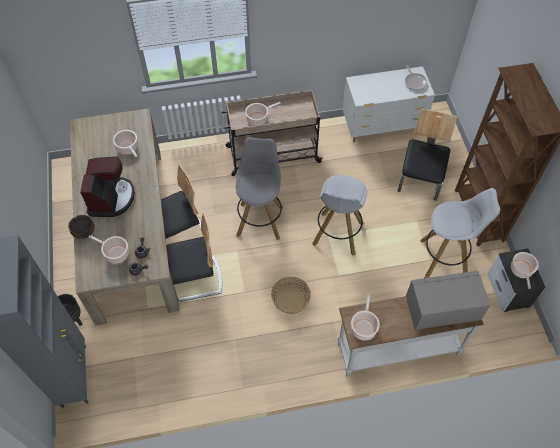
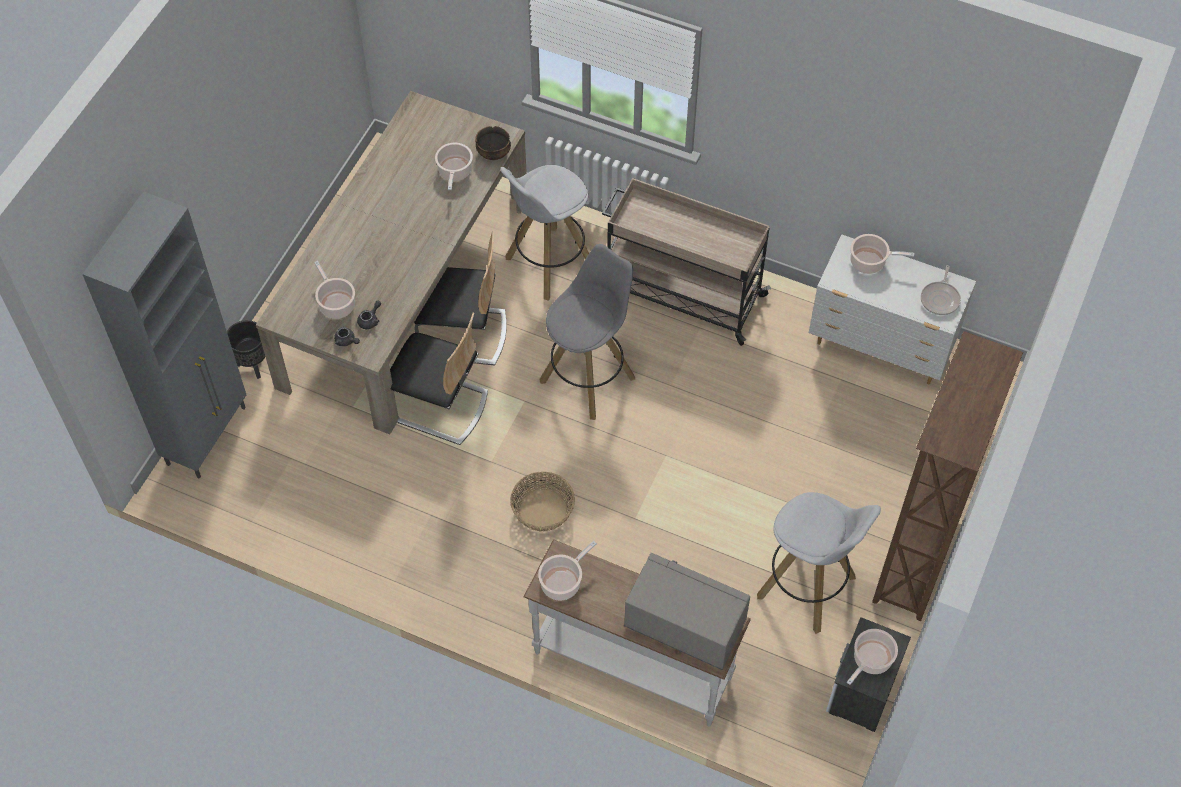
camera: 35 degrees right, 0 degrees up
bowl [68,215,94,239] -> bowl moved to [475,126,511,160]
coffee machine [80,157,135,217] -> none
cooking pot [245,102,281,126] -> cooking pot moved to [850,234,914,274]
white stool [312,175,367,256] -> white stool moved to [500,165,589,301]
chair [397,109,457,201] -> none

